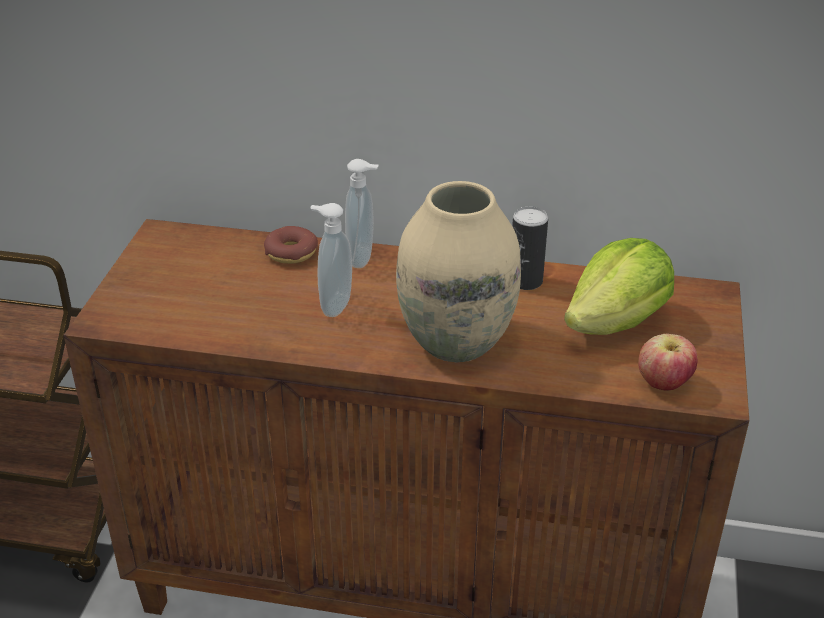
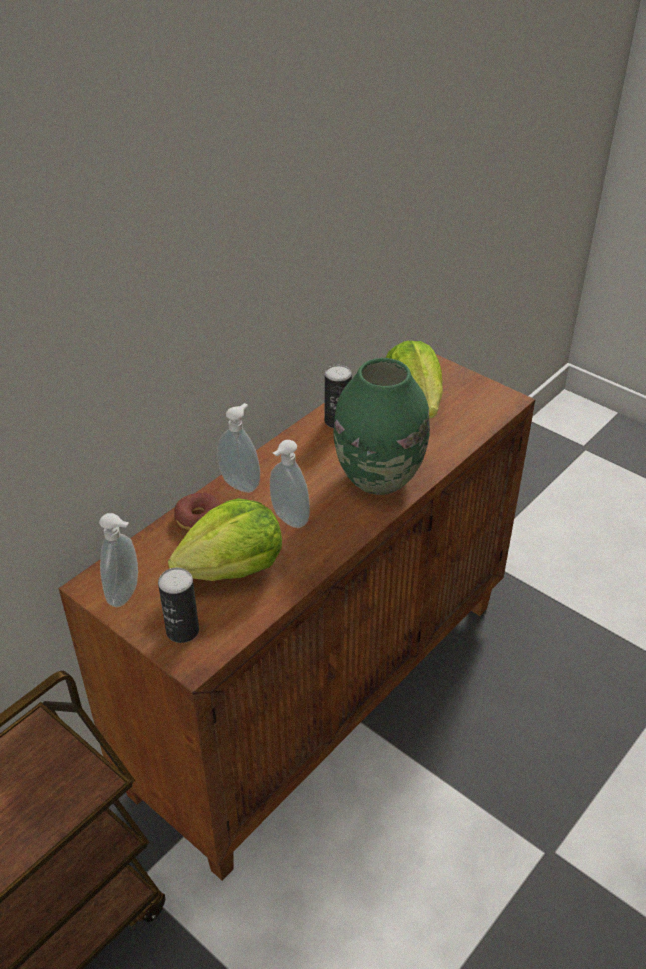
camera: 60 degrees left, 5 degrees up
beige vase [396,181,521,363] -> green vase [334,358,430,495]
apple [638,334,698,391] -> none
none -> soap dispenser [99,513,138,607]
none -> can [158,567,199,643]
none -> lettuce [168,498,282,581]

